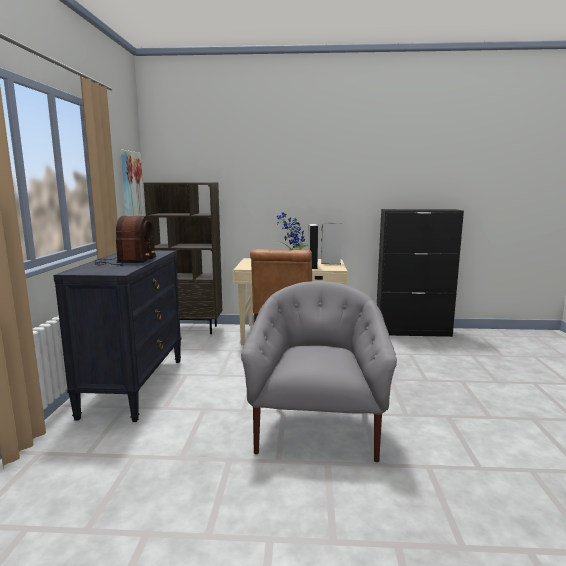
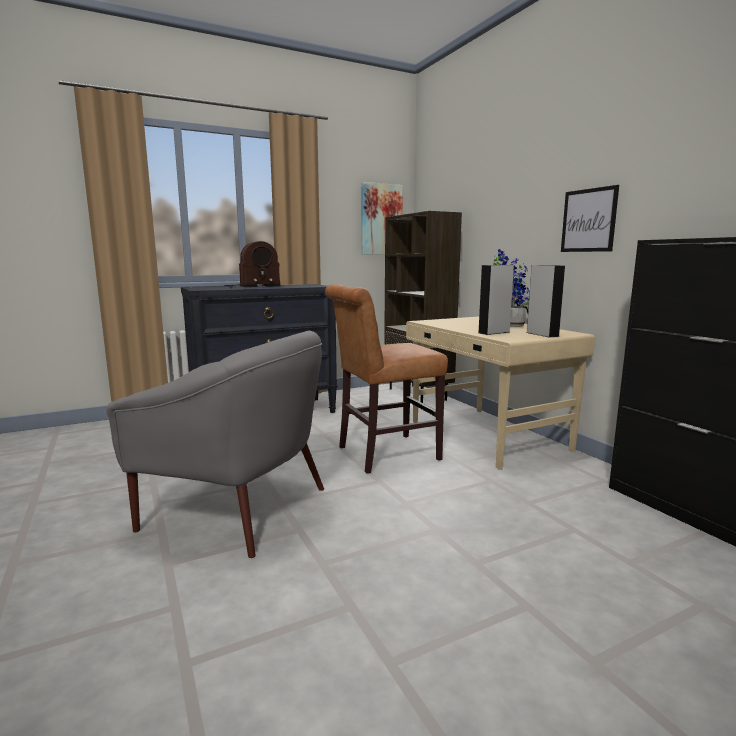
camera: 60 degrees right, 0 degrees up
grey armchair [241,281,397,462] -> grey armchair turned 45 degrees clockwise [106,331,324,558]
none -> picture [561,185,619,252]

